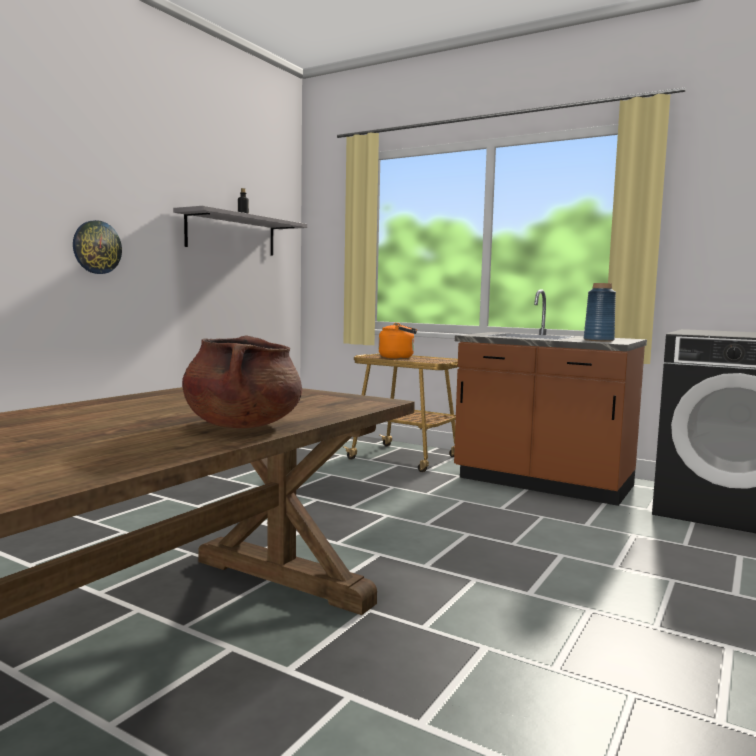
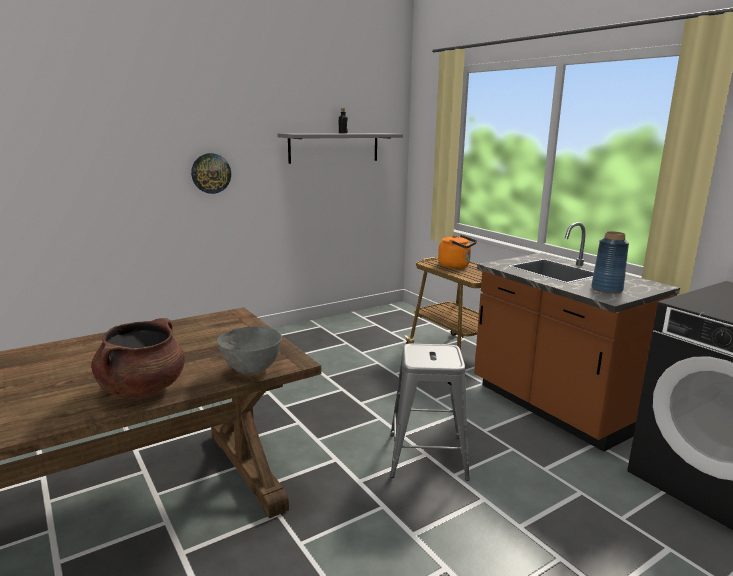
camera: 25 degrees right, 10 degrees up
none -> grey bowl [217,326,282,374]
none -> grey stool [390,344,470,481]

